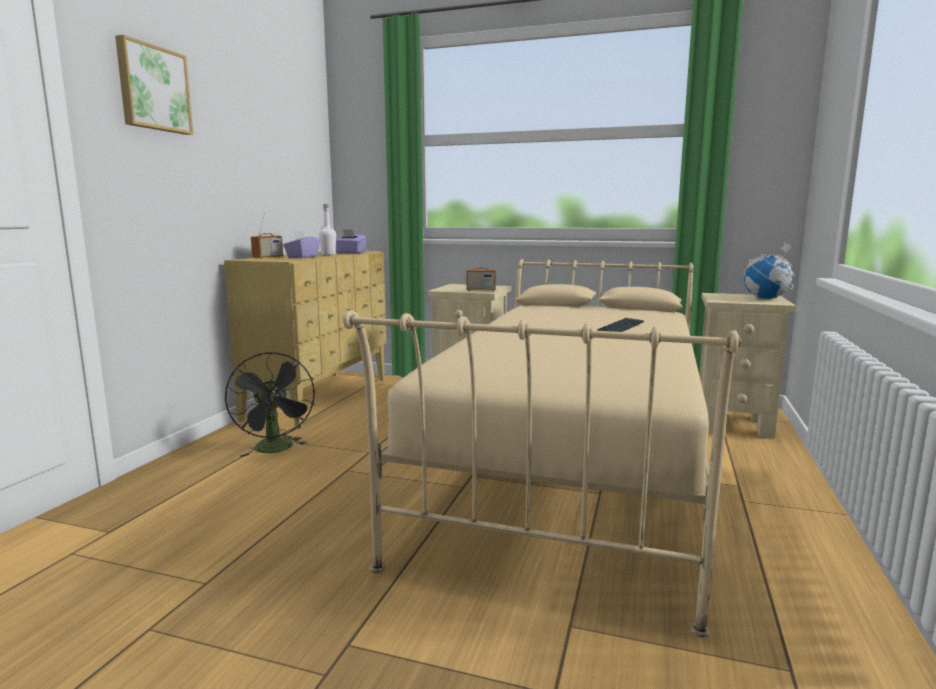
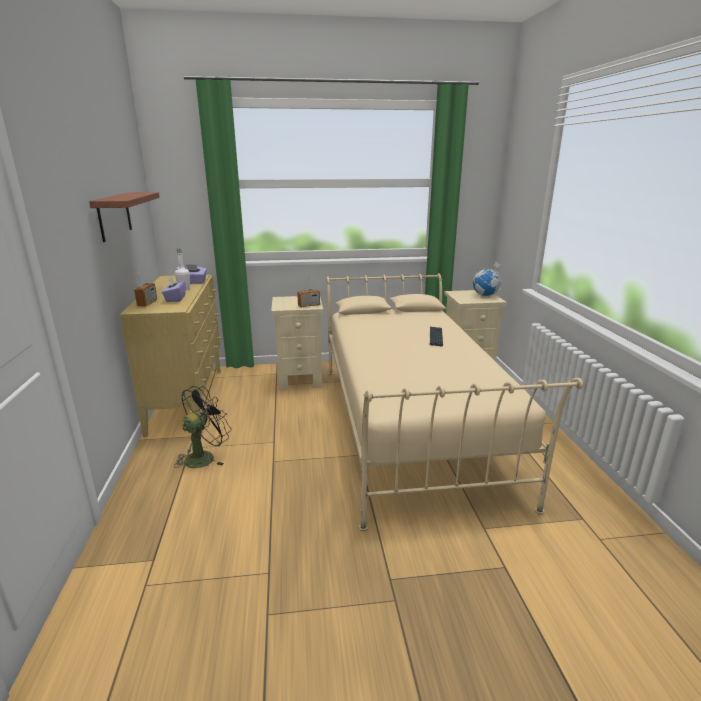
camera: 25 degrees left, 10 degrees up
picture [115,35,193,135] -> none
black fan [225,352,315,457] -> black fan turned 90 degrees counterclockwise [174,386,232,468]
none -> shelf [89,192,160,242]

